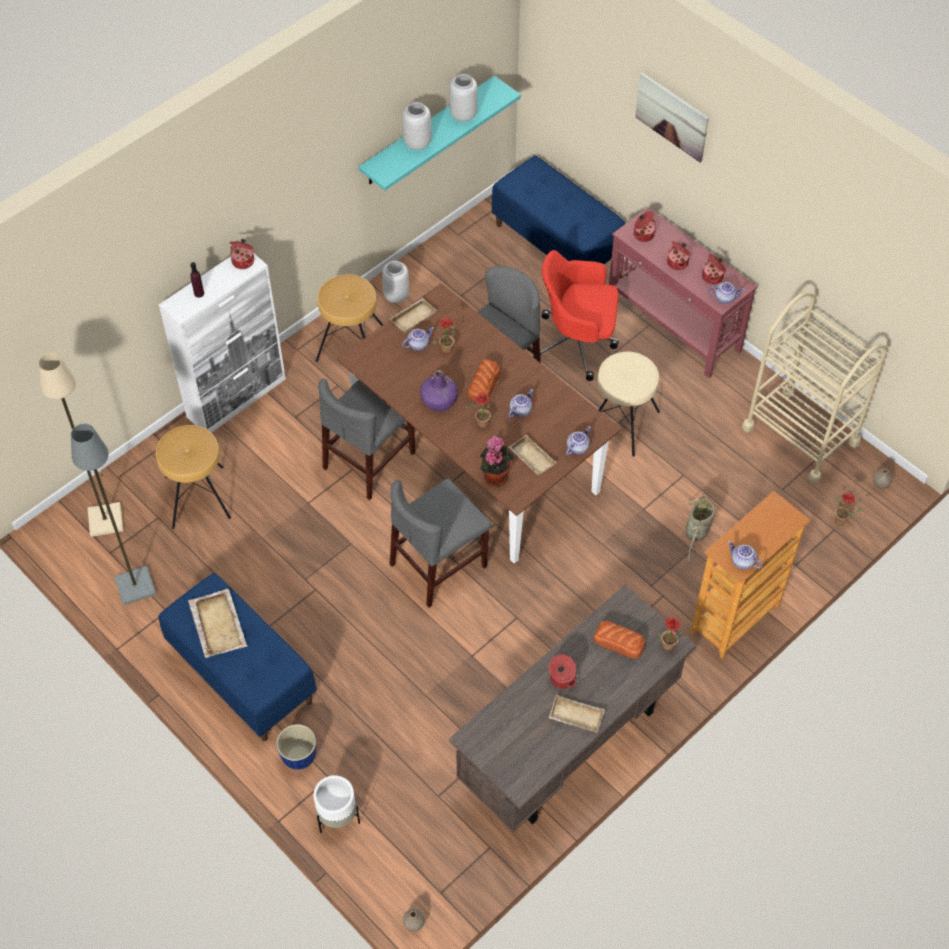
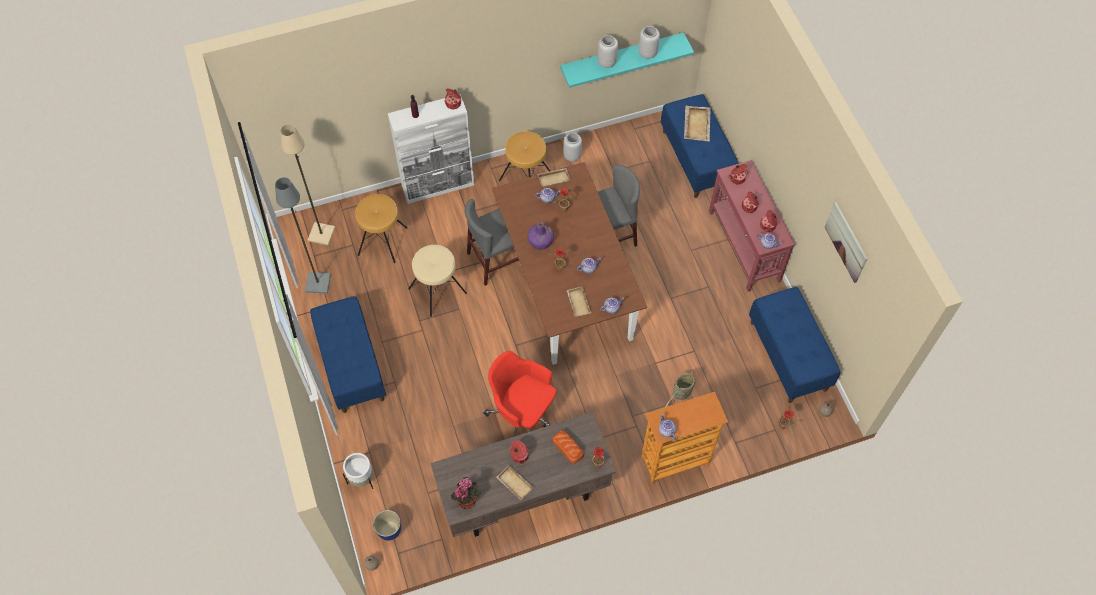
camera: 25 degrees right, 5 degrees up
beige tray [188,588,248,658] -> beige tray moved to [684,106,711,142]
planter [276,724,316,770] -> planter moved to [373,510,401,540]
grey chair [390,478,491,608] -> none
bread [467,359,501,401] -> none
potted plant [480,436,514,487] -> potted plant moved to [451,477,481,509]
red office chair [533,250,619,381] -> red office chair moved to [483,351,557,437]
beige stool [598,352,660,457] -> beige stool moved to [408,245,467,317]
picture [635,72,709,162] -> picture moved to [824,202,868,283]
beige cart [742,292,888,484] -> blue bench [749,287,840,403]

